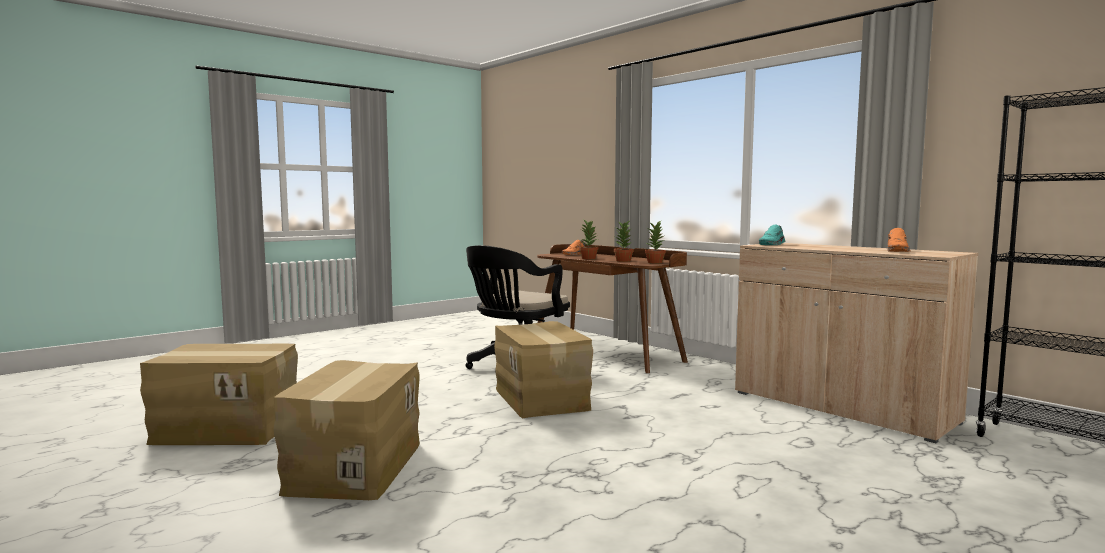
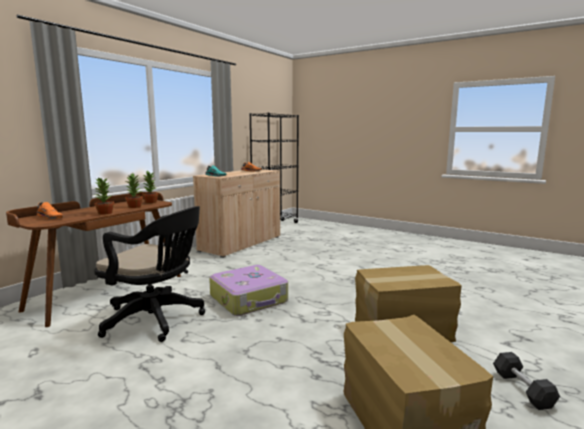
camera: 105 degrees left, 5 degrees up
cardboard box [494,321,593,419] -> suitcase [209,265,288,316]
none -> grey dumbbell [493,352,560,410]

